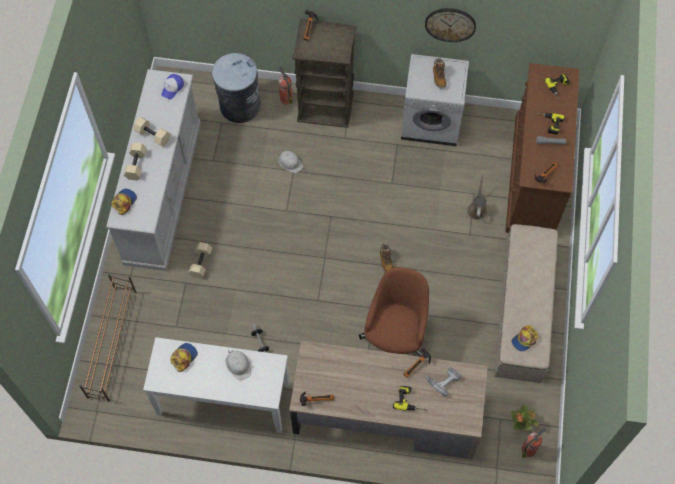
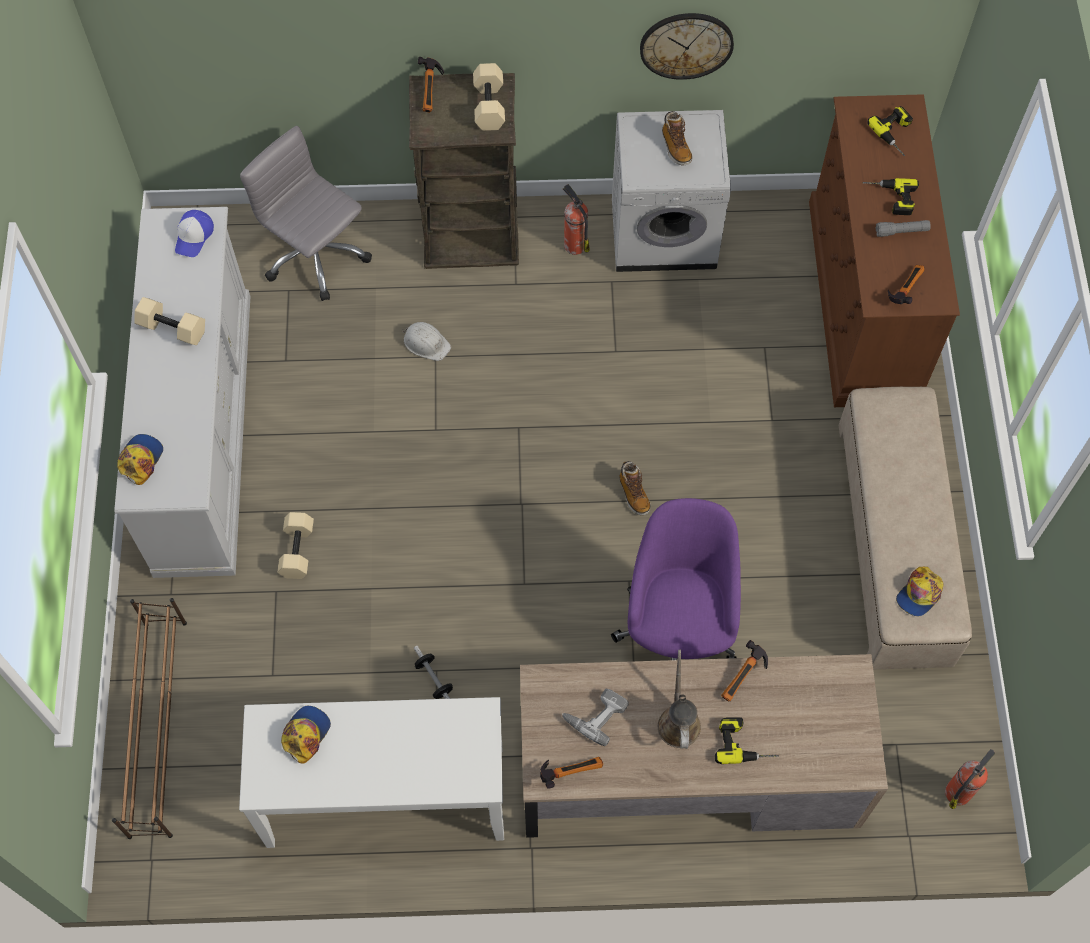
camera: 10 degrees left, 0 degrees up
beige dumbbell [124,143,147,180] -> beige dumbbell moved to [473,63,505,131]
grey trash can [212,53,261,123] -> grey office chair [240,126,372,301]
white hard hat [226,350,251,381] -> none
fire extinguisher [278,66,293,105] -> fire extinguisher moved to [563,184,590,255]
brown office chair [359,267,429,357] -> purple office chair [611,498,741,660]
power drill [425,367,461,397] -> power drill moved to [562,689,629,746]
brown watering can [467,174,487,220] -> brown watering can moved to [658,650,701,749]
potted plant [510,405,538,431] -> none

